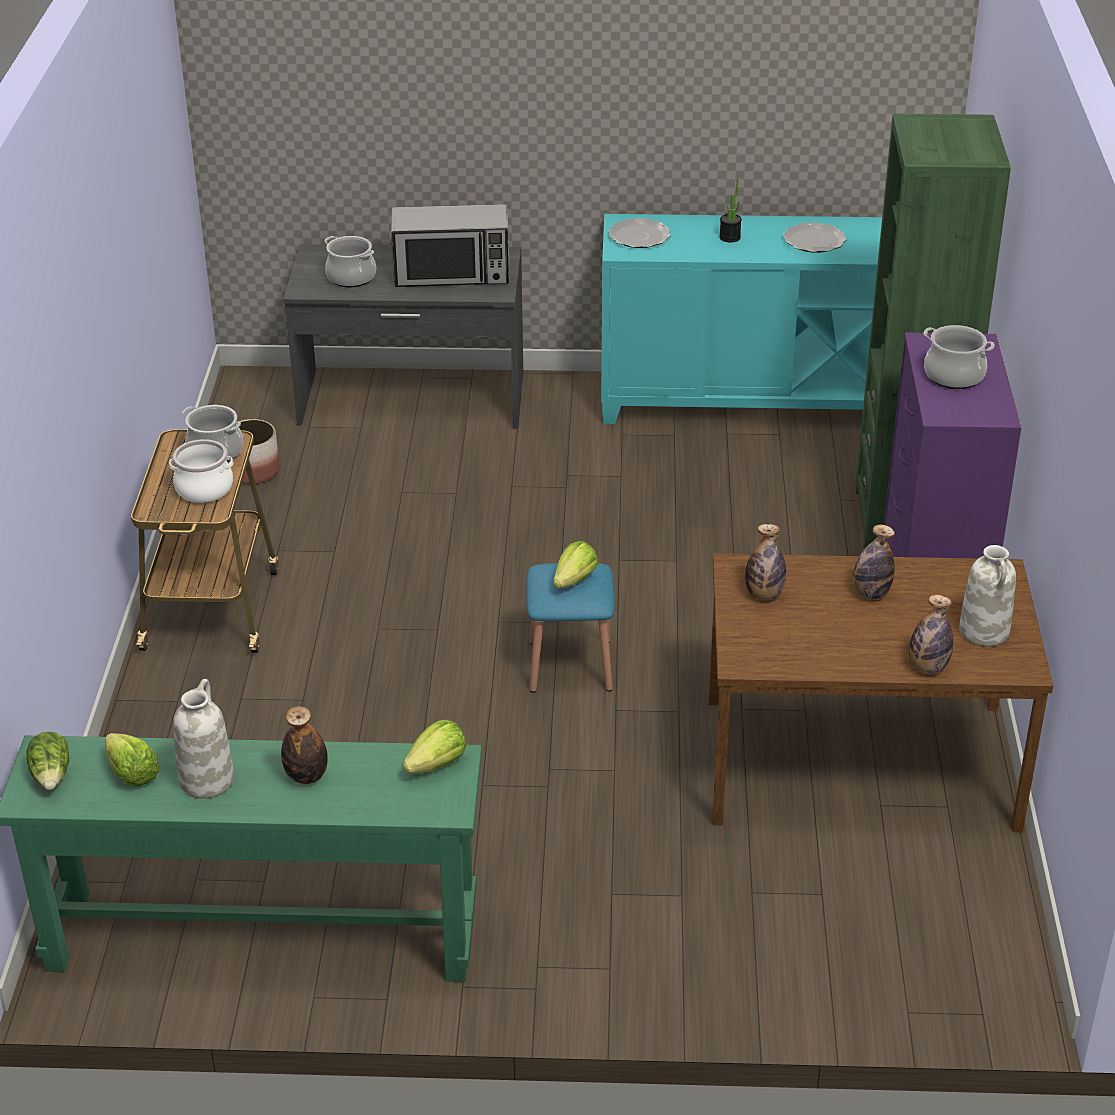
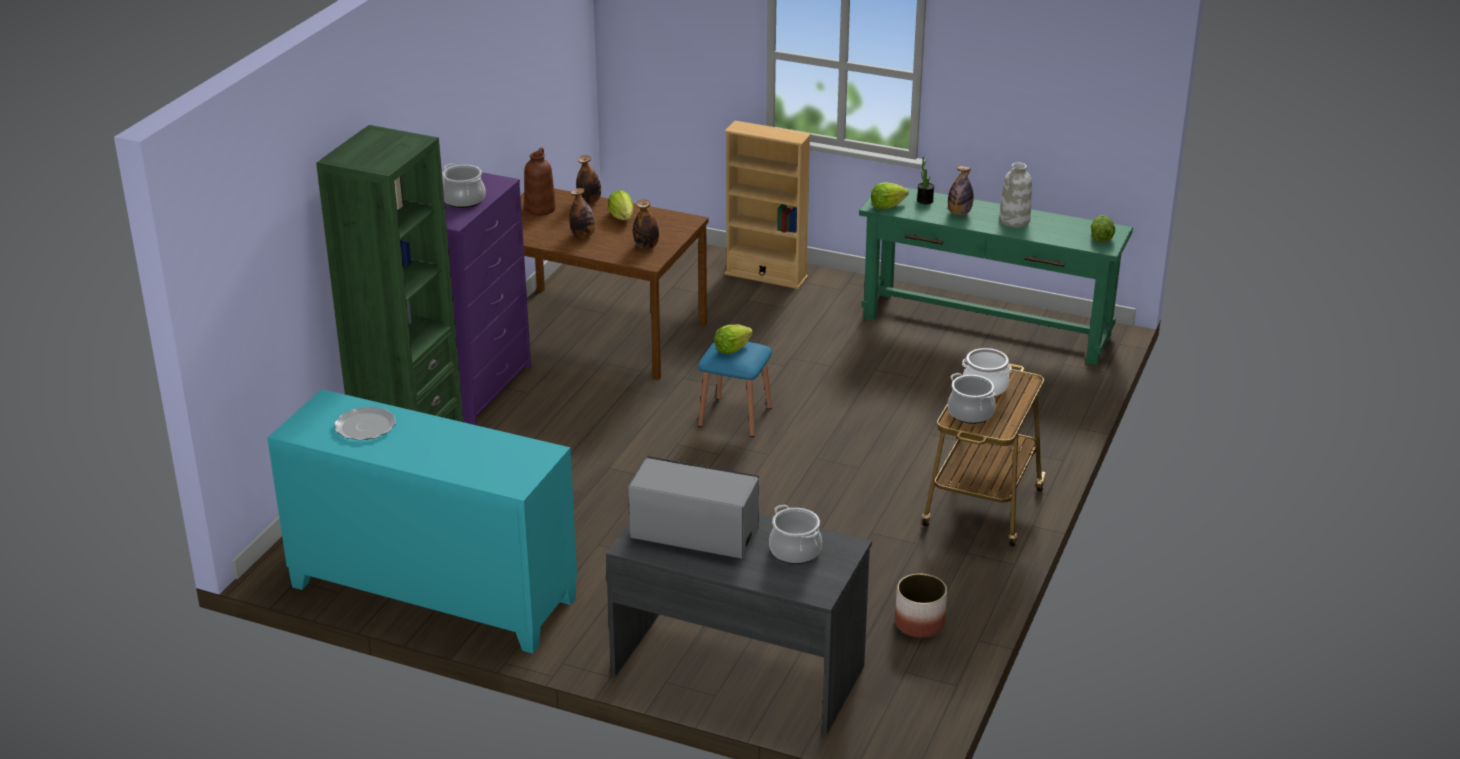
camera: 160 degrees left, 5 degrees down
lettuce [105,733,160,786] -> lettuce moved to [608,190,633,220]
plate [609,218,671,248] -> none
potted plant [719,178,742,243] -> potted plant moved to [917,157,934,204]
white vase [959,545,1016,647] -> brown vase [524,147,555,216]
none -> beige bookcase [724,121,811,289]

